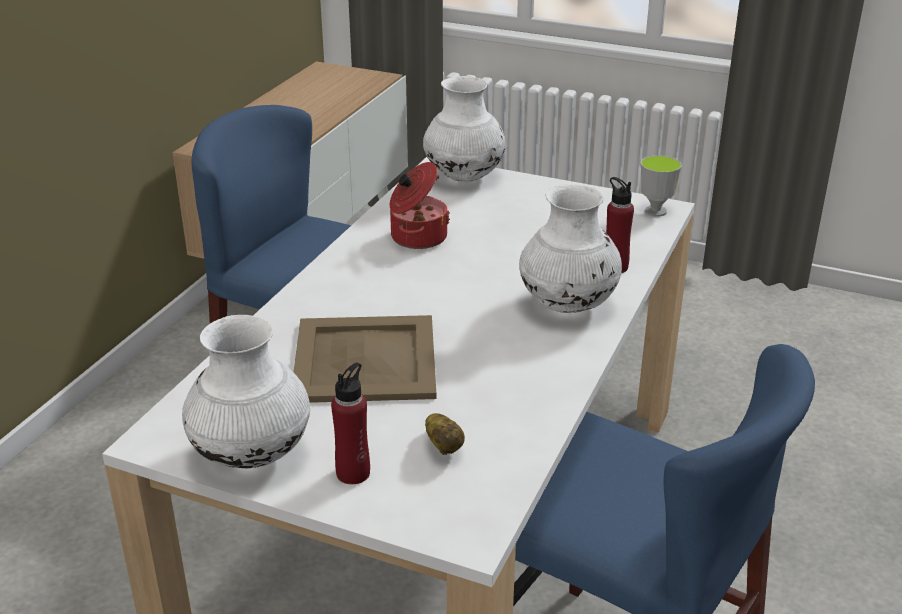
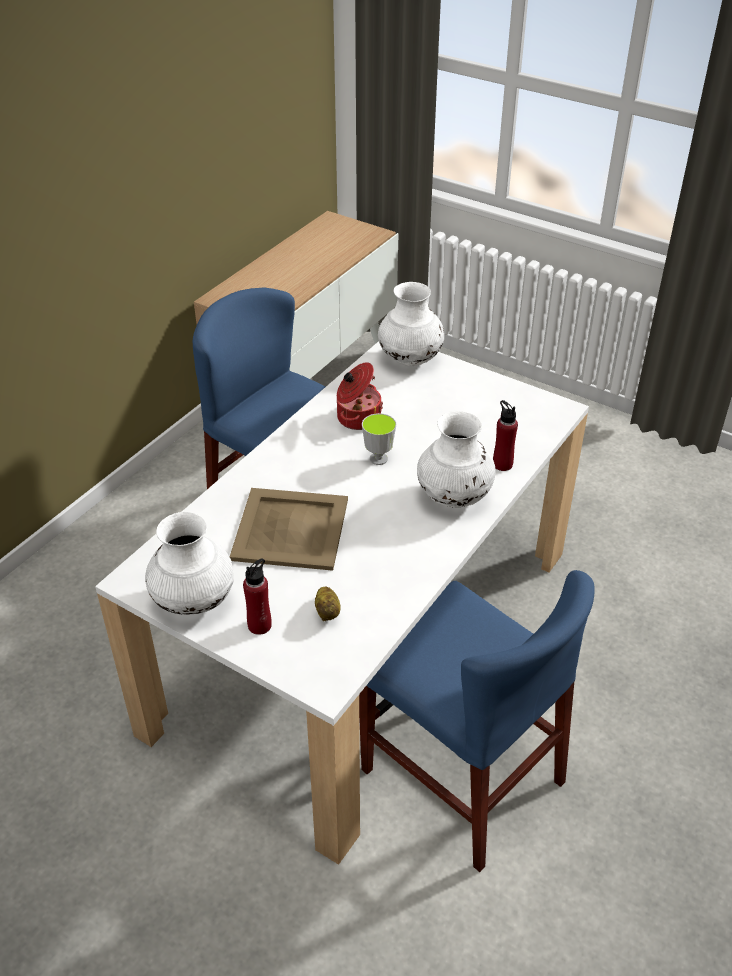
camera: 10 degrees right, 10 degrees up
cup [641,155,682,217] -> cup moved to [362,413,396,465]

